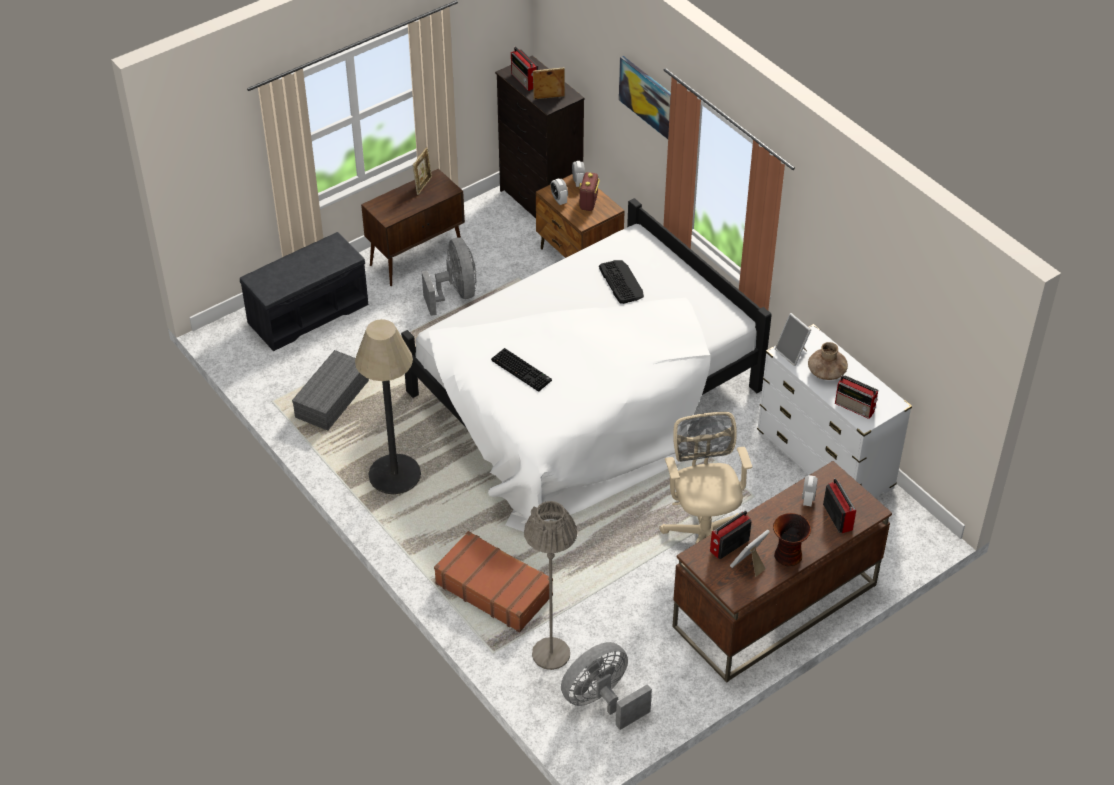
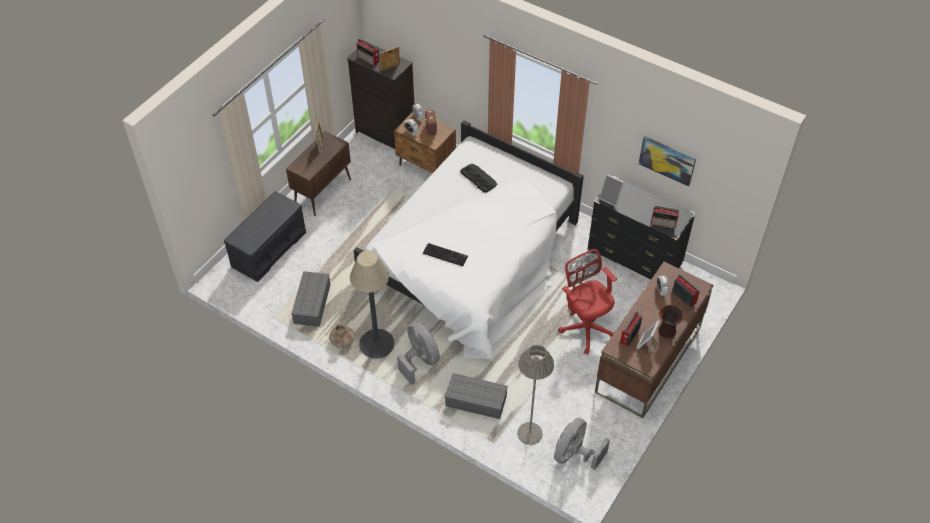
camera: 20 degrees left, 5 degrees up
grey fan [422,237,477,316] -> grey fan moved to [397,322,440,385]
brown suitcase [434,531,553,633] -> grey storage box [445,373,508,419]
picture [619,56,671,139] -> picture moved to [639,136,696,187]
beige office chair [659,412,752,544] -> red office chair [558,249,617,355]
white dresser [757,324,912,497] -> black dresser [587,176,696,279]
brown vase [808,342,848,380] -> brown vase moved to [329,324,355,348]

